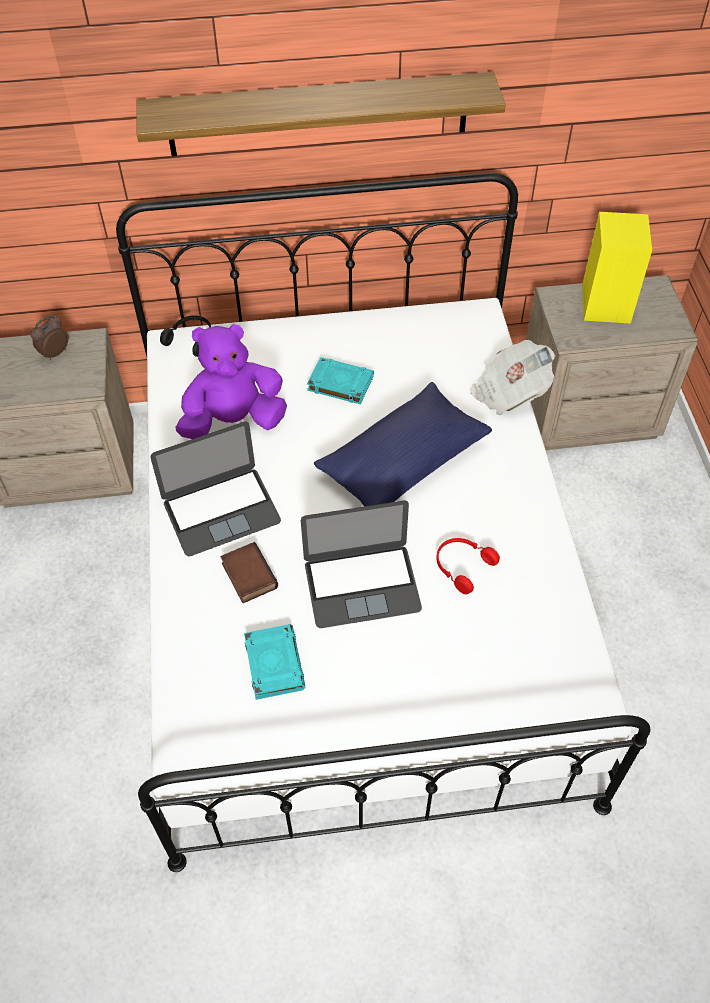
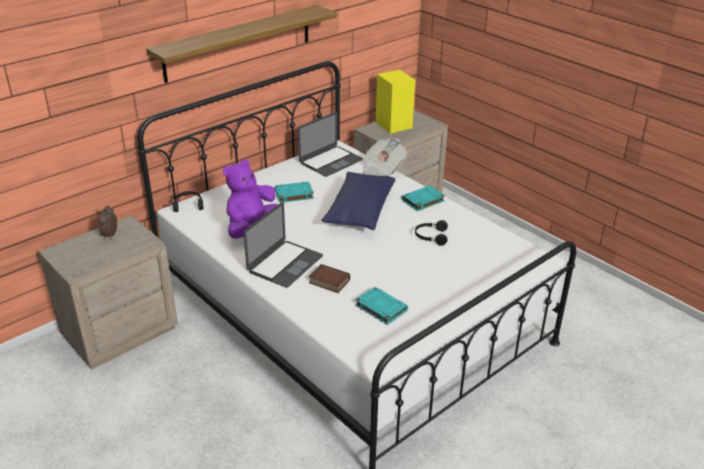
camera: 35 degrees left, 20 degrees down
laptop [301,501,422,628] -> laptop moved to [298,112,363,177]
red headphones [436,538,500,594] -> black headphones [415,220,448,246]
none -> turquoise book [401,186,445,211]

